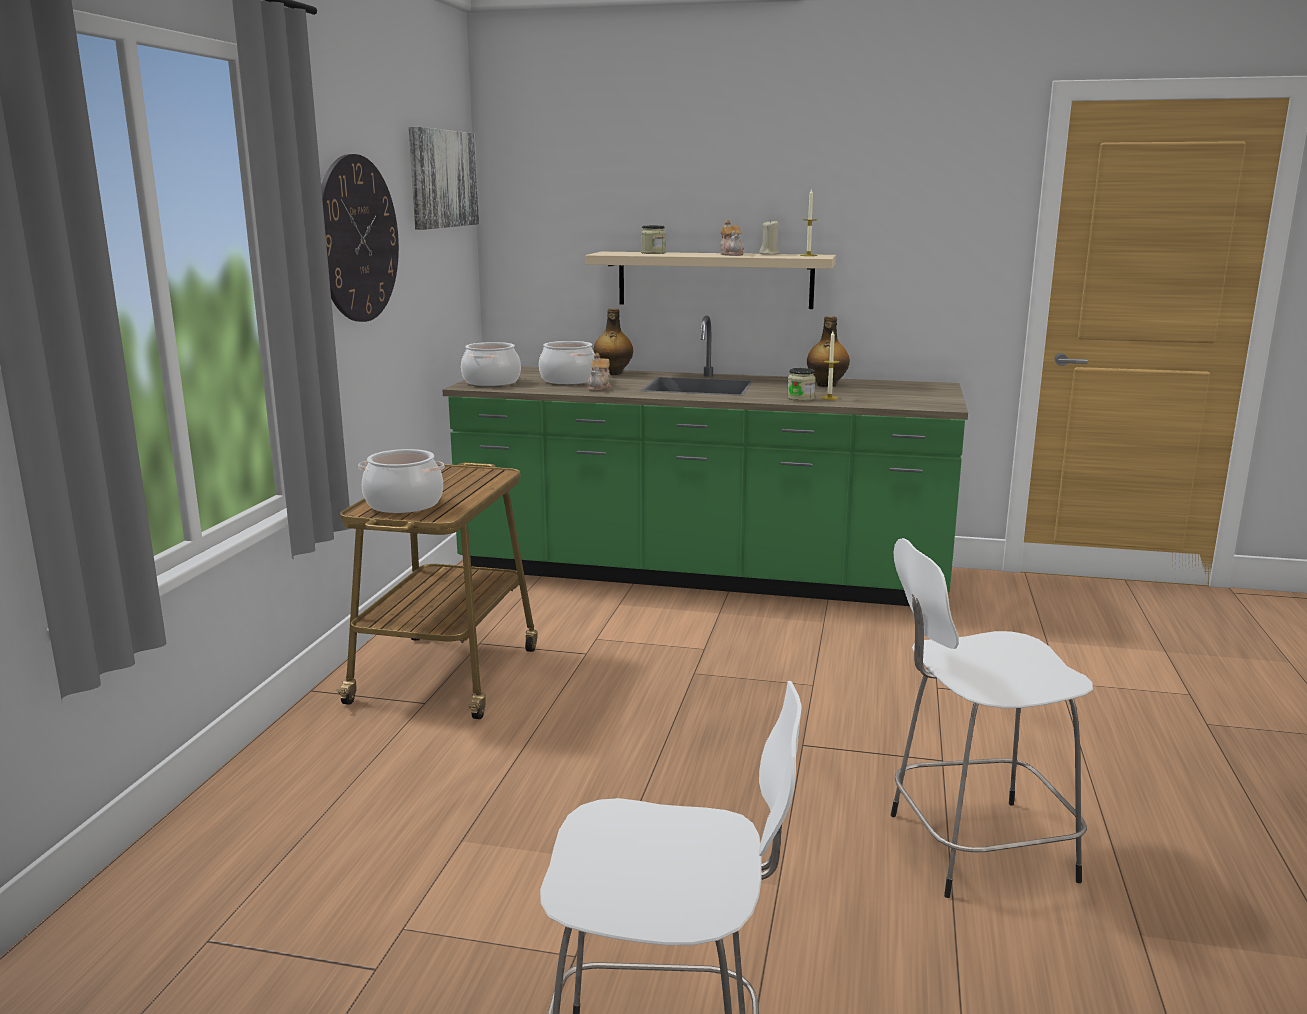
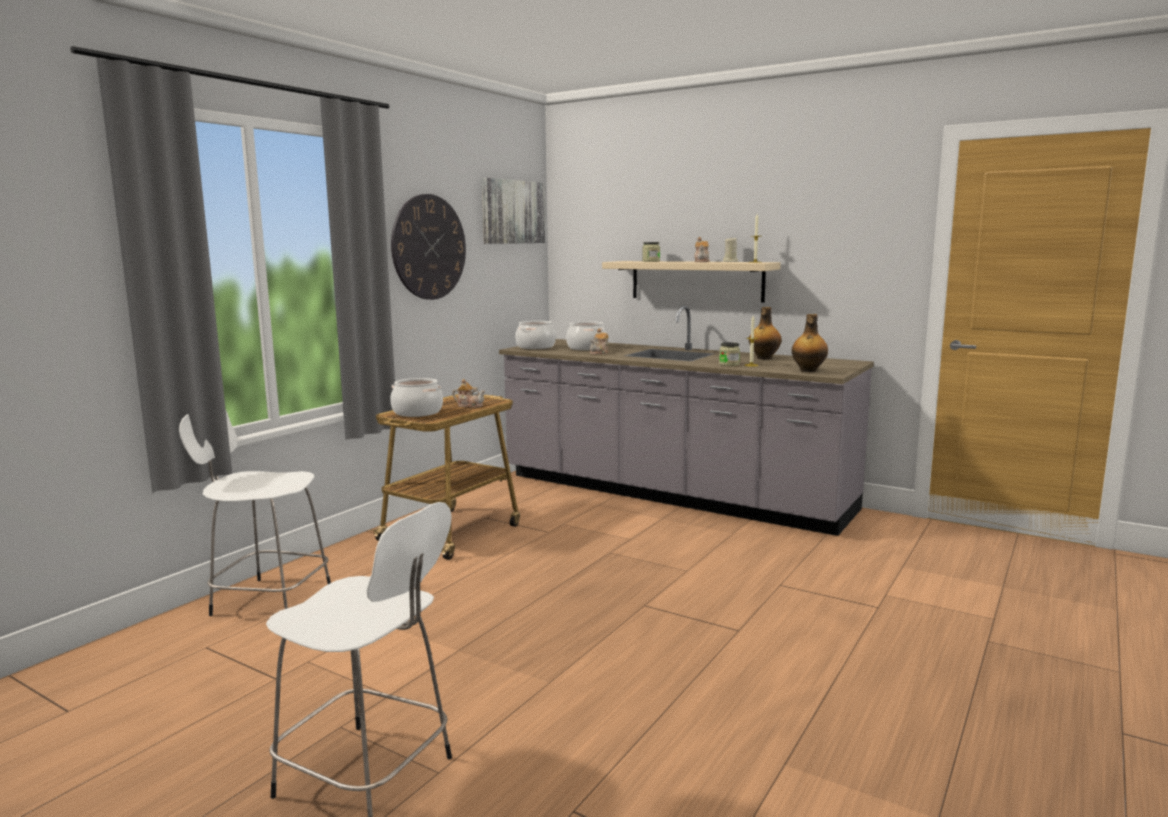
camera: 20 degrees right, 5 degrees down
green counter [443,315,968,606] -> grey counter [499,305,874,536]
bottle [593,309,633,375] -> bottle moved to [792,314,828,372]
white stool [891,538,1093,898] -> white stool moved to [179,411,331,616]
none -> teapot [452,379,485,408]

